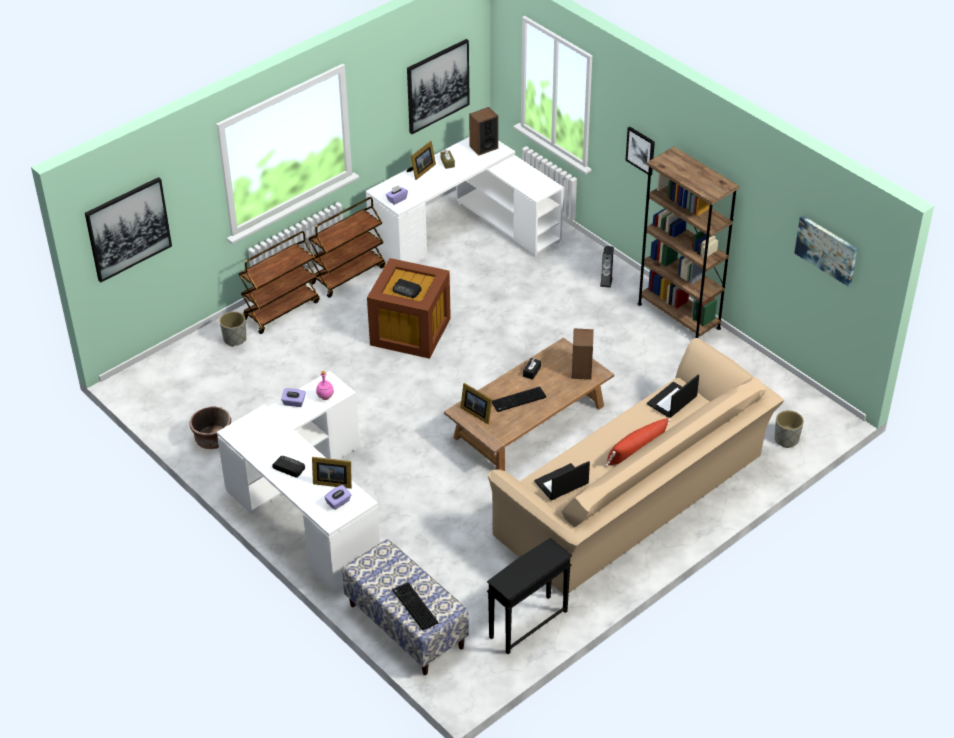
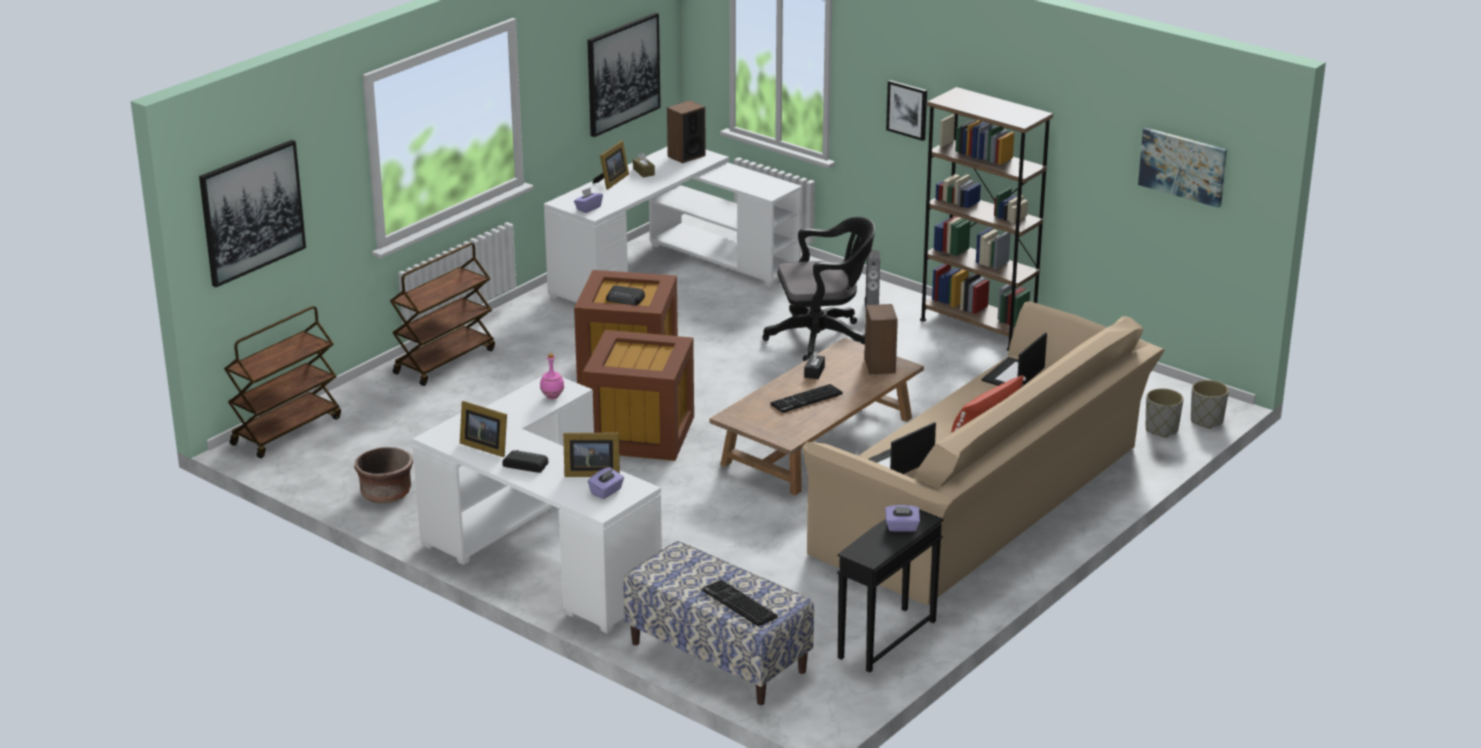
camera: 10 degrees left, 15 degrees down
grey planter [220,311,246,347] -> grey planter moved to [1191,380,1229,429]
purple tissue box [281,388,306,407] -> purple tissue box moved to [885,505,920,532]
brown cart [308,197,385,298] -> brown cart moved to [224,306,341,458]
picture frame [460,383,492,424] -> picture frame moved to [460,401,507,457]
none -> brown storage box [583,330,694,461]
none -> black office chair [762,217,875,361]

